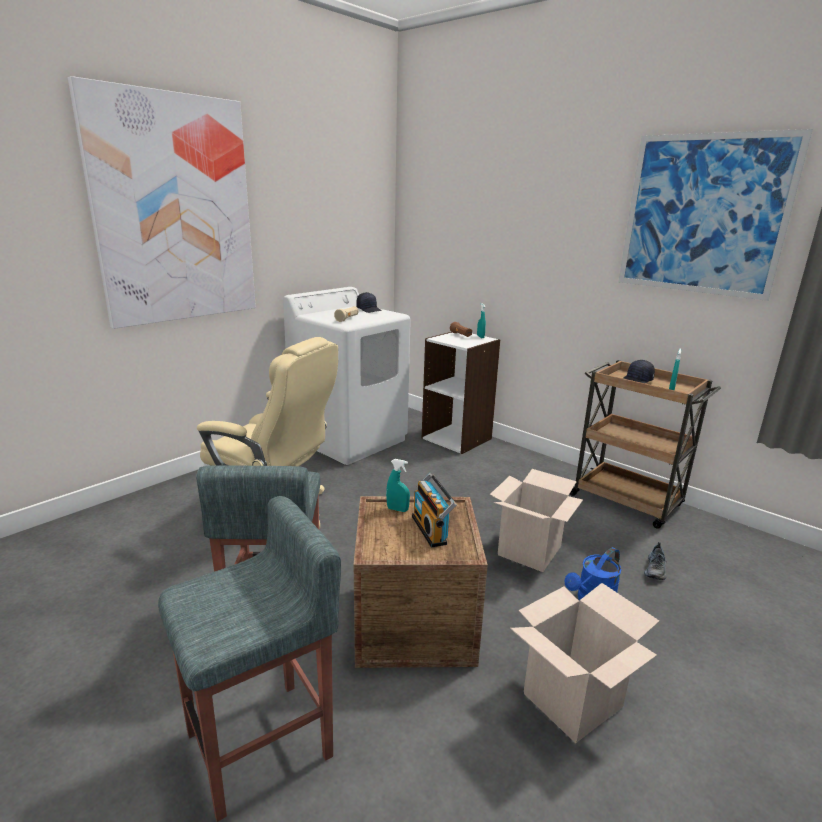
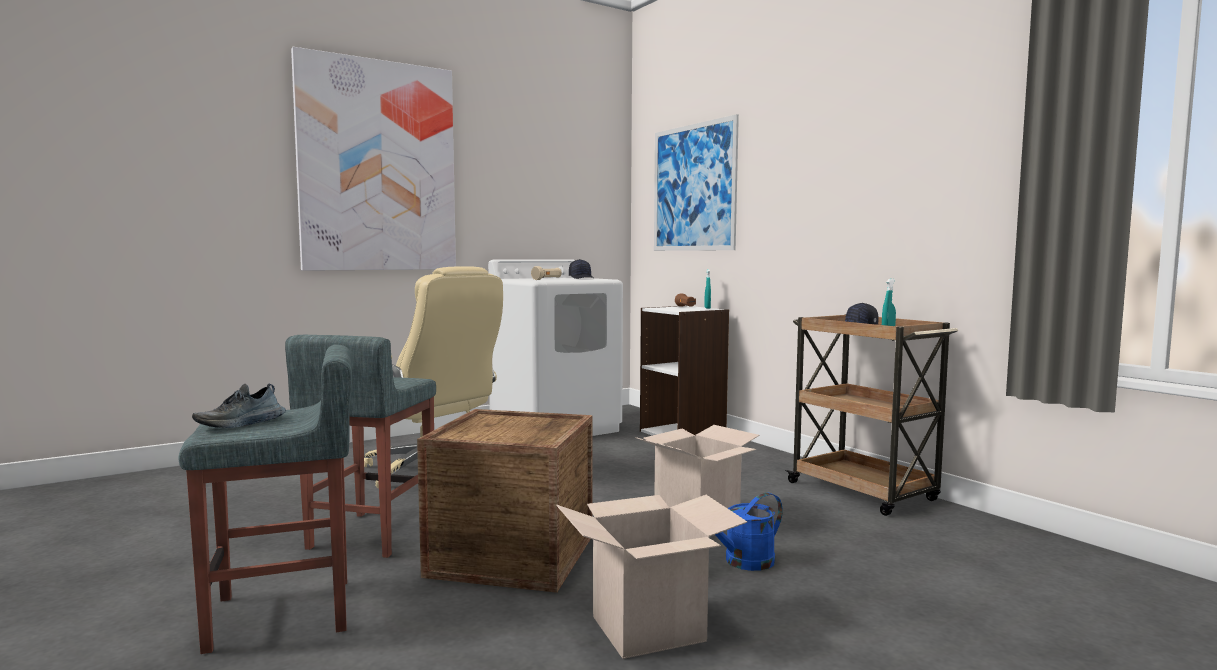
camera: 15 degrees right, 15 degrees down
turquoise spray bottle [386,459,410,512] -> none
radio [412,473,457,548] -> none
picture [618,129,813,301] -> picture moved to [654,114,739,251]
shoe [644,542,666,580] -> shoe moved to [192,384,286,428]

